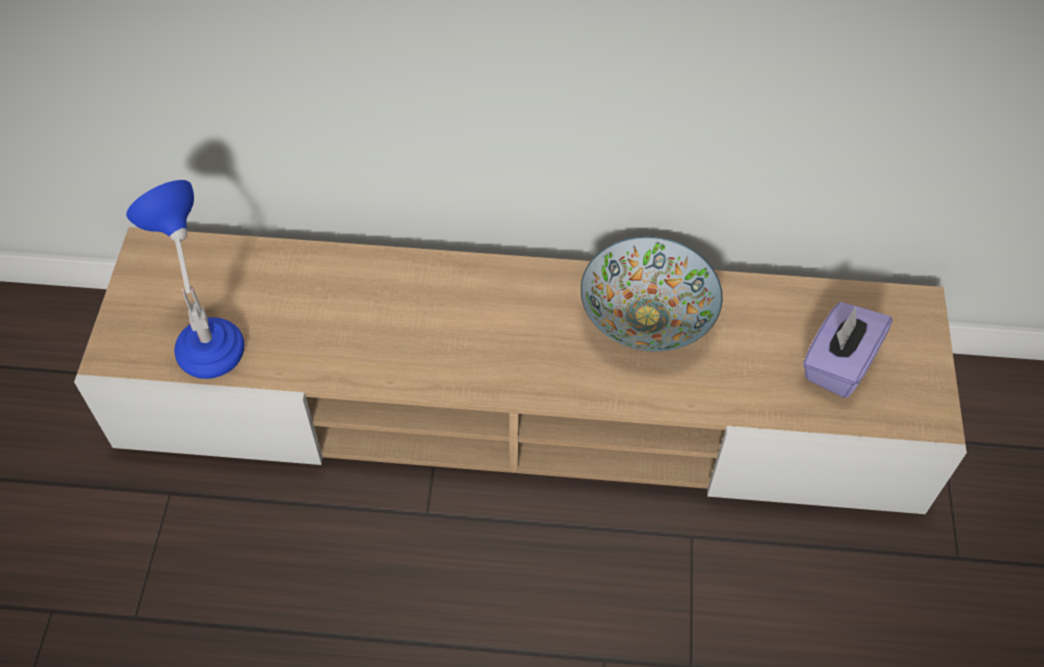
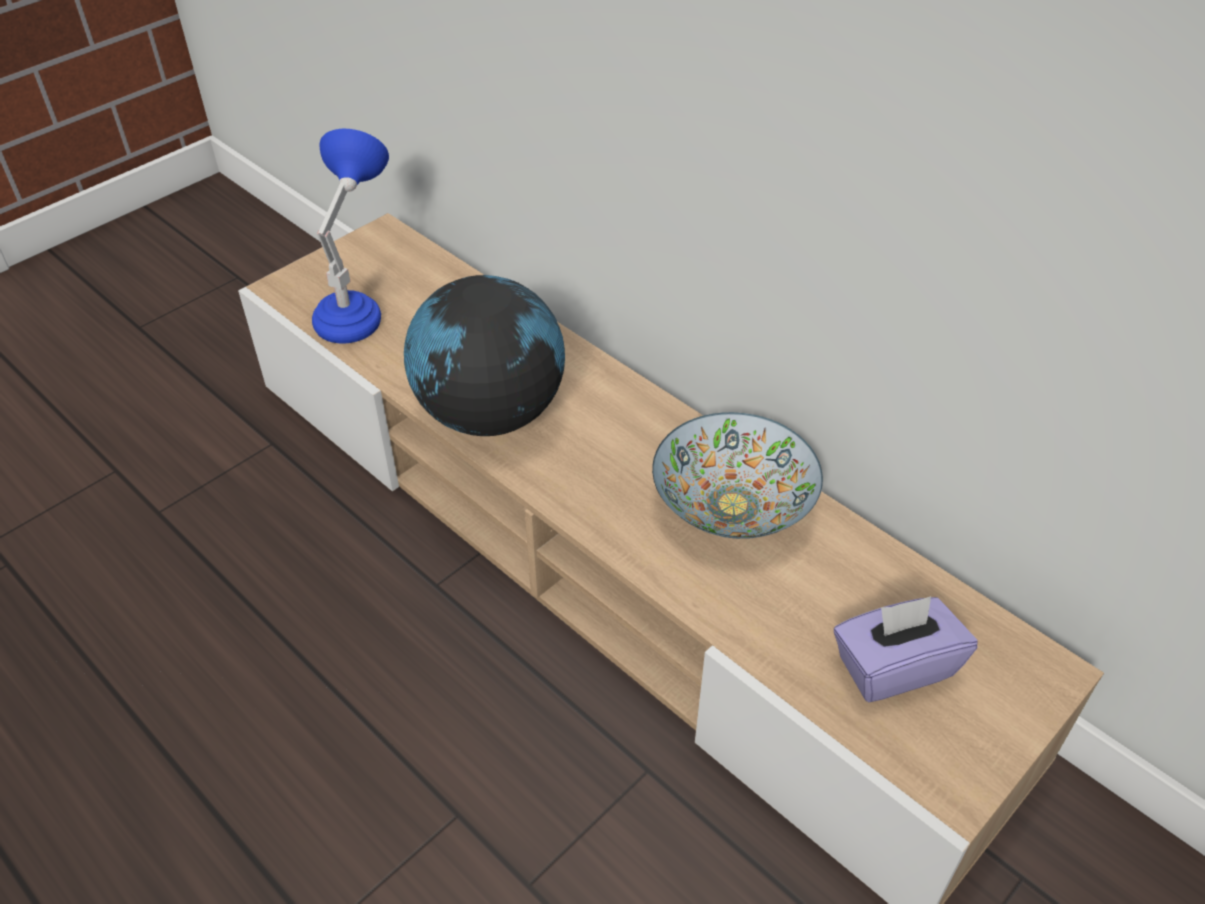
camera: 40 degrees right, 10 degrees down
none -> globe [404,275,565,436]

